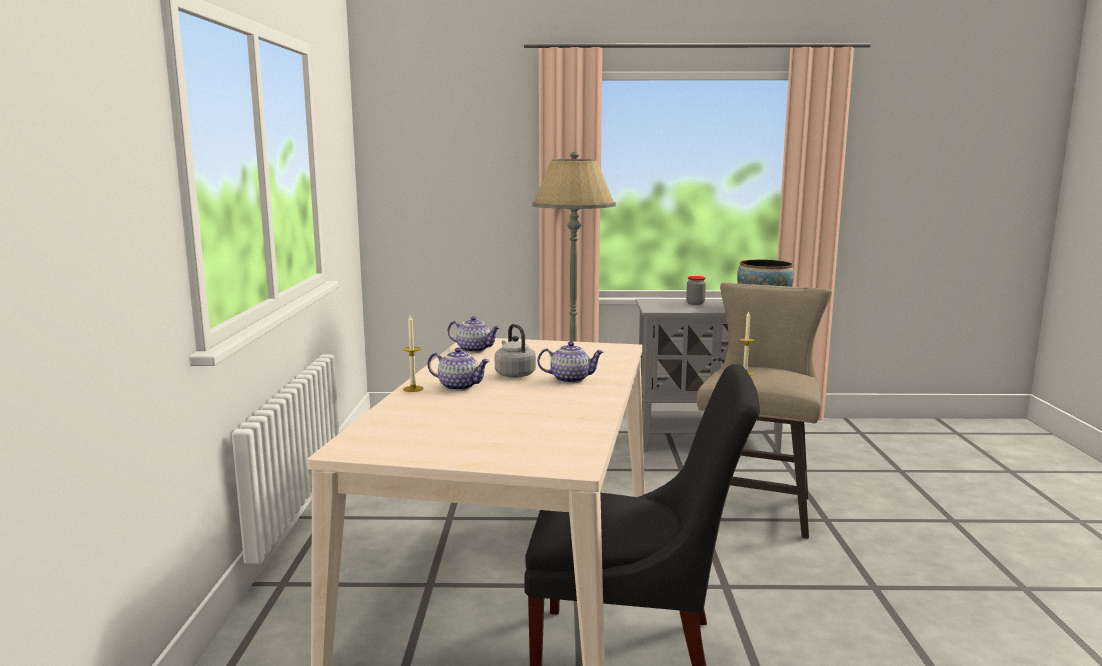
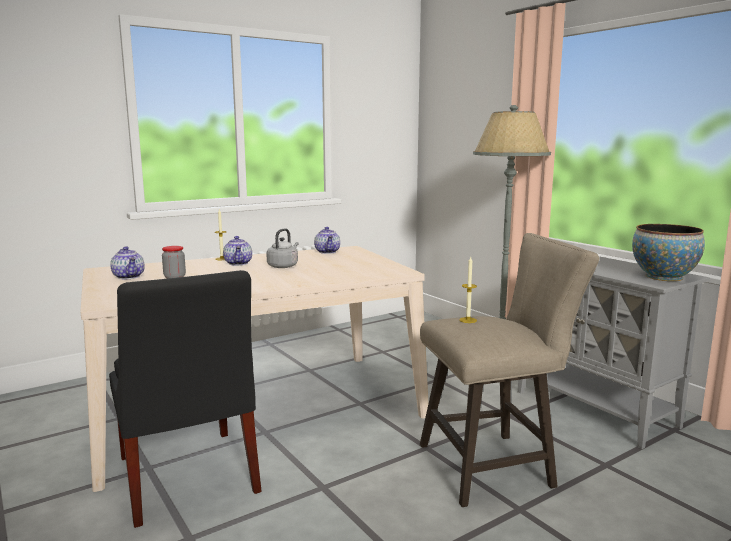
camera: 55 degrees right, 0 degrees up
teapot [537,341,604,383] -> teapot moved to [110,246,145,279]
jar [686,276,706,305] -> jar moved to [162,246,186,279]

